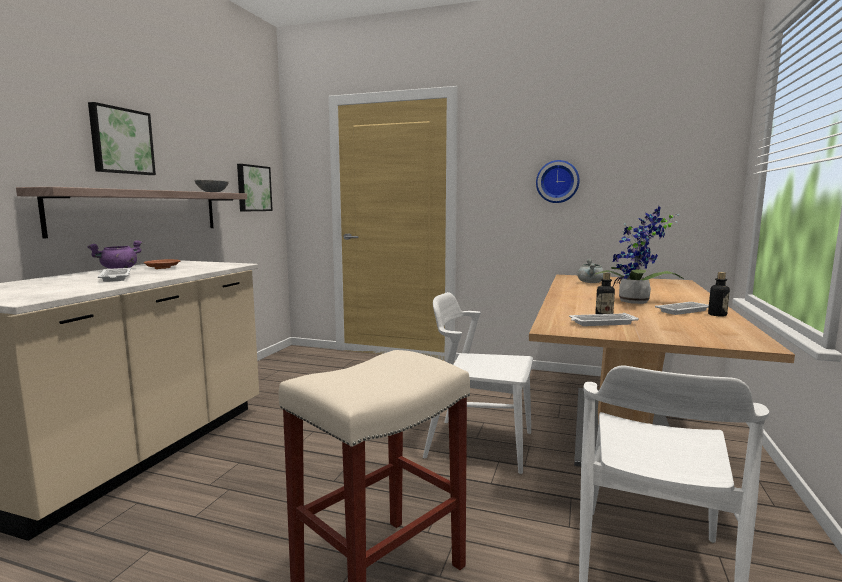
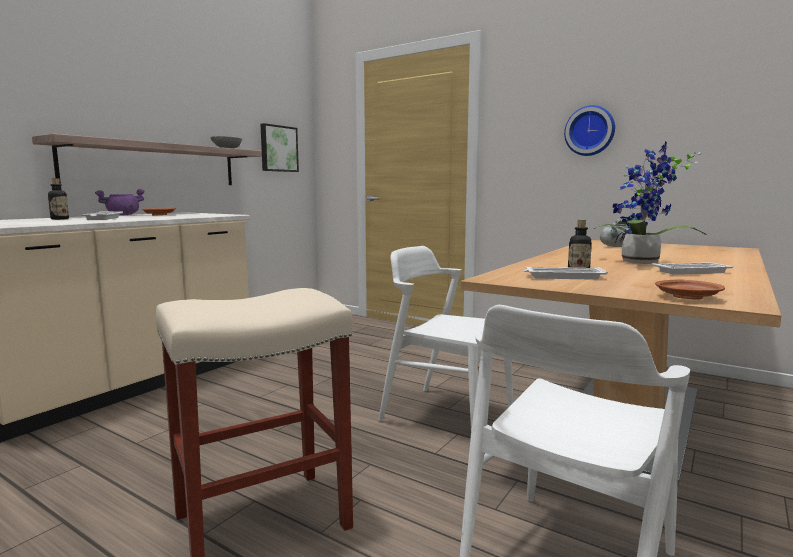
camera: 15 degrees right, 0 degrees up
picture [88,102,156,175] -> none
bottle [708,272,730,317] -> bottle moved to [48,178,69,220]
none -> brown plate [655,279,725,299]

